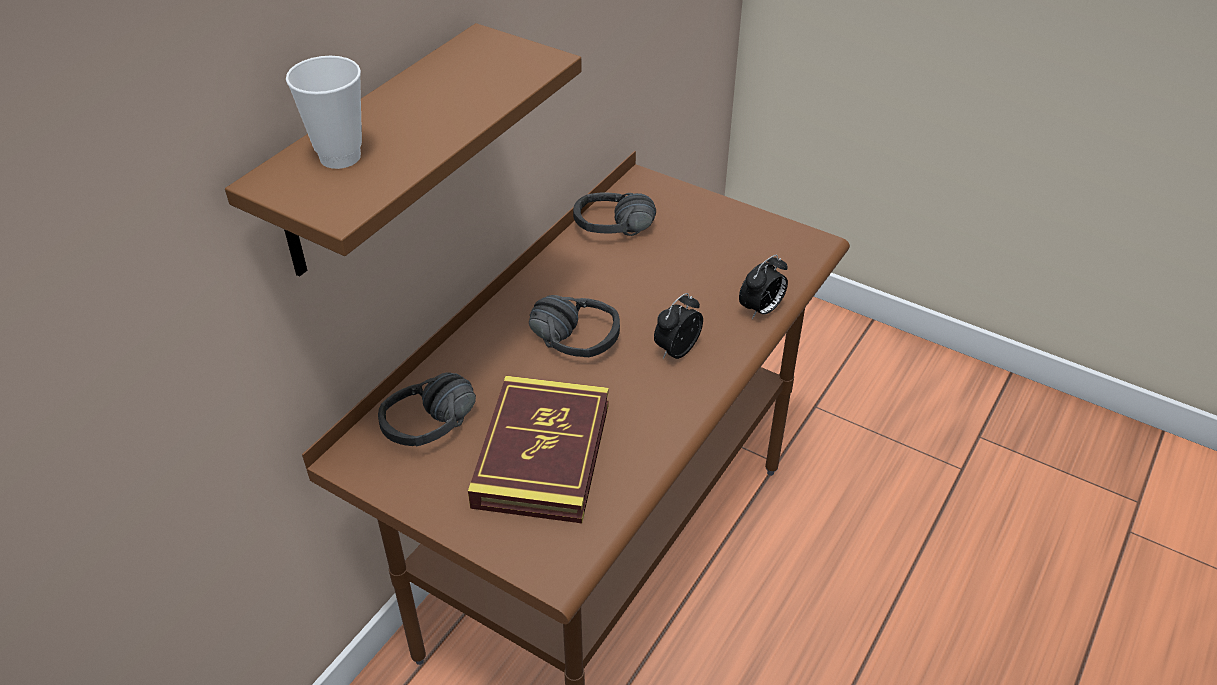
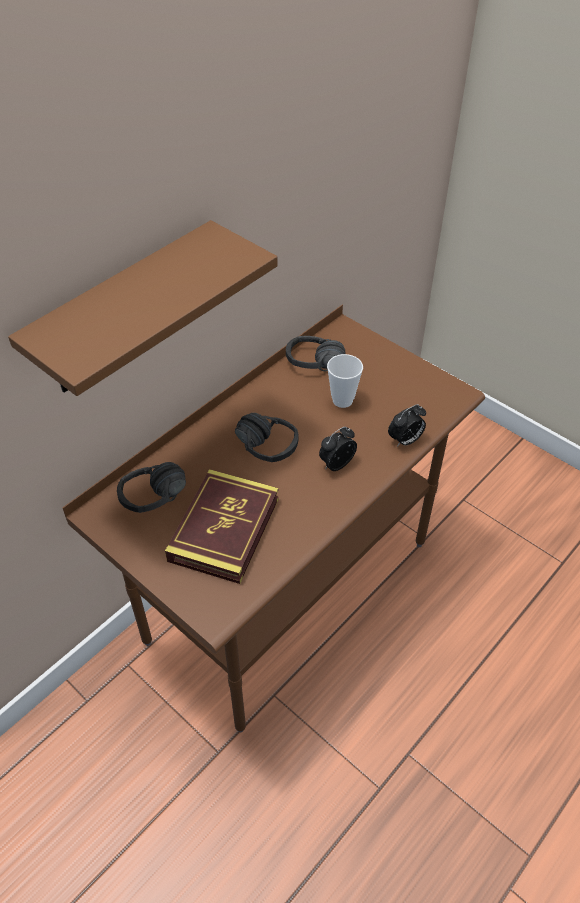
camera: 10 degrees right, 5 degrees up
cup [286,56,362,169] -> cup moved to [327,354,363,408]

